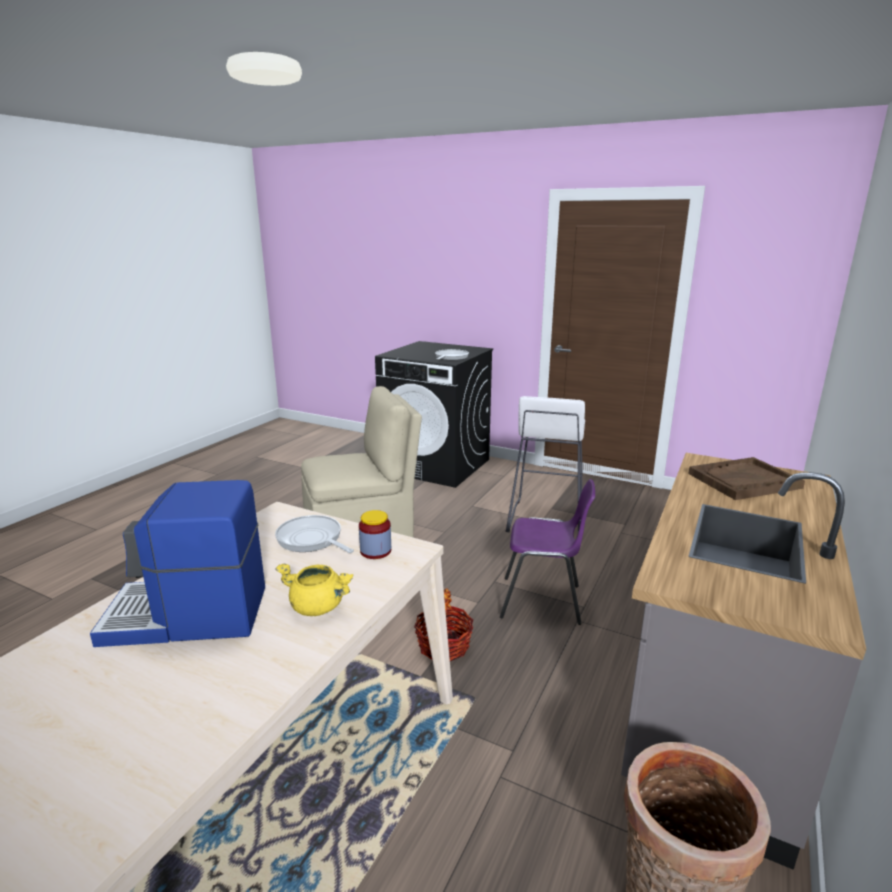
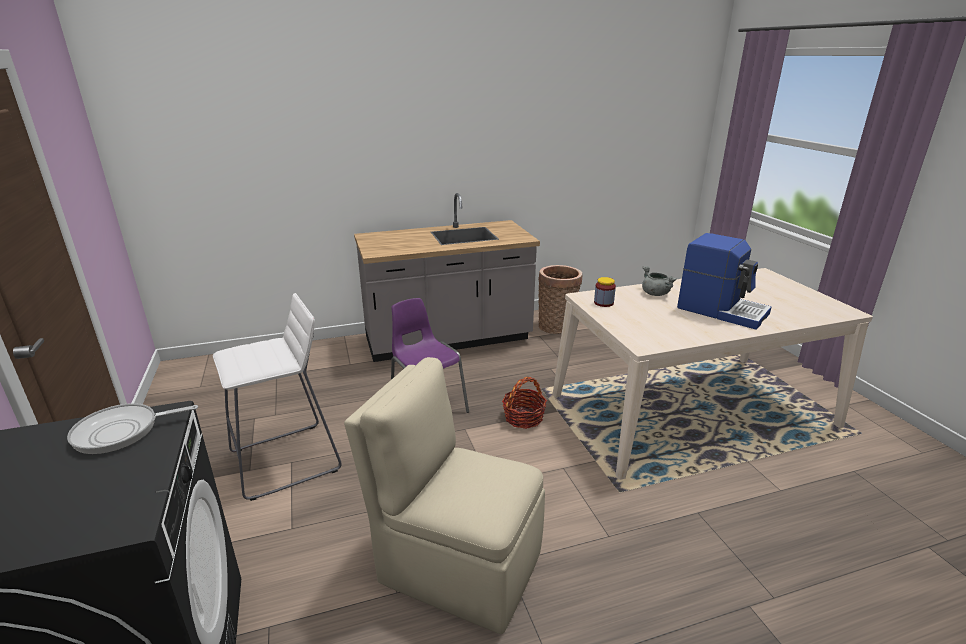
camera: 135 degrees left, 5 degrees up
frying pan [275,515,354,553] -> none
yellow cooking pot [276,564,354,616] -> grey cooking pot [642,266,677,296]
brown tray [688,457,805,500] -> none

